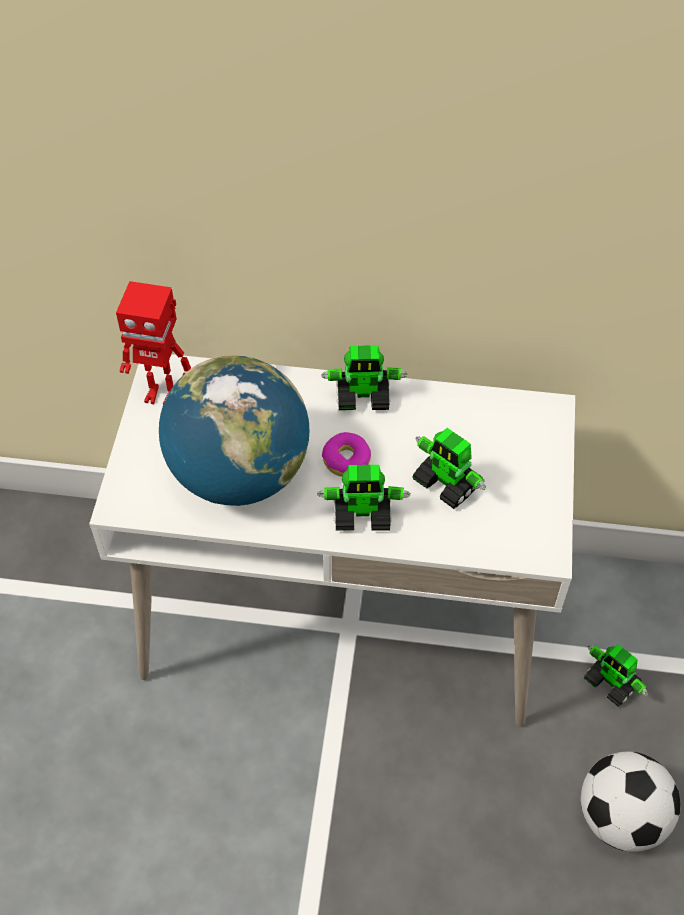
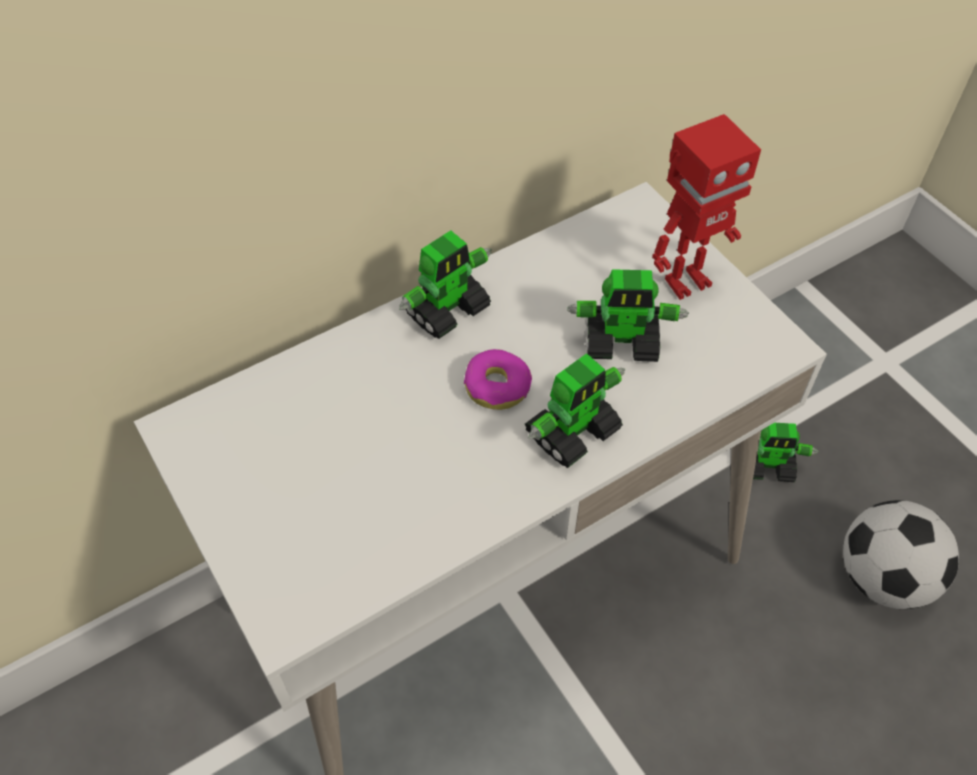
camera: 40 degrees left, 0 degrees up
toy robot [116,281,191,404] -> toy robot moved to [652,114,761,300]
globe [159,356,309,506] -> none

